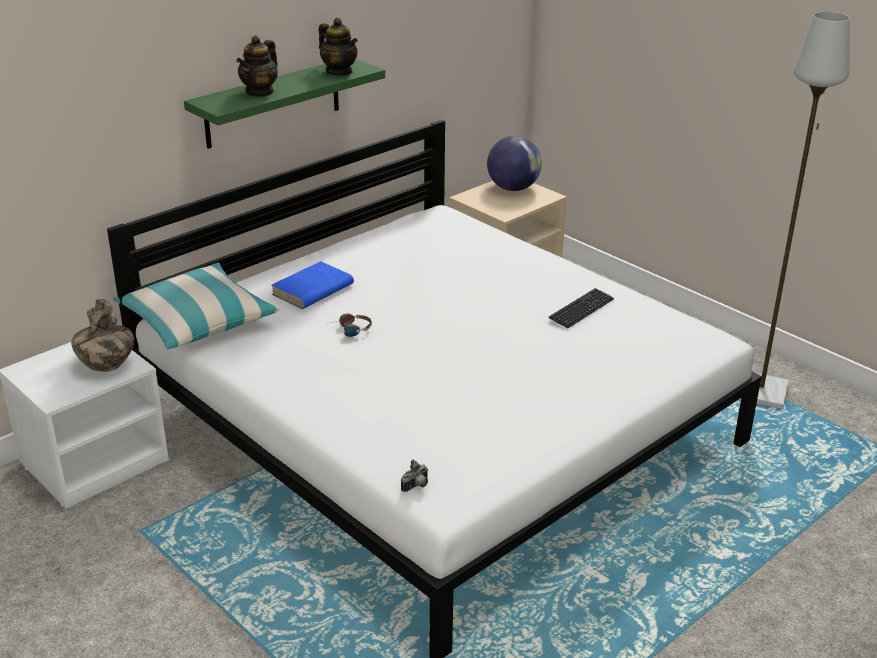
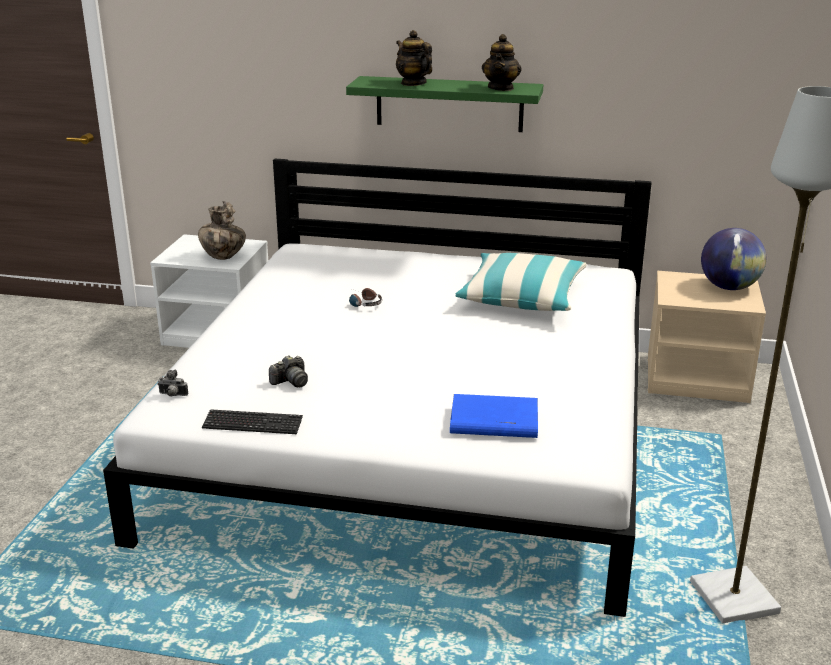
camera: 55 degrees right, 5 degrees down
pillow [113,263,279,349] -> pillow moved to [456,253,586,311]
teapot [236,35,278,97] -> teapot turned 60 degrees clockwise [396,30,432,86]
blue book [271,261,354,309] -> blue book moved to [450,394,538,438]
keyboard [549,288,614,328] -> keyboard moved to [202,409,303,434]
none -> camera [269,355,308,387]

